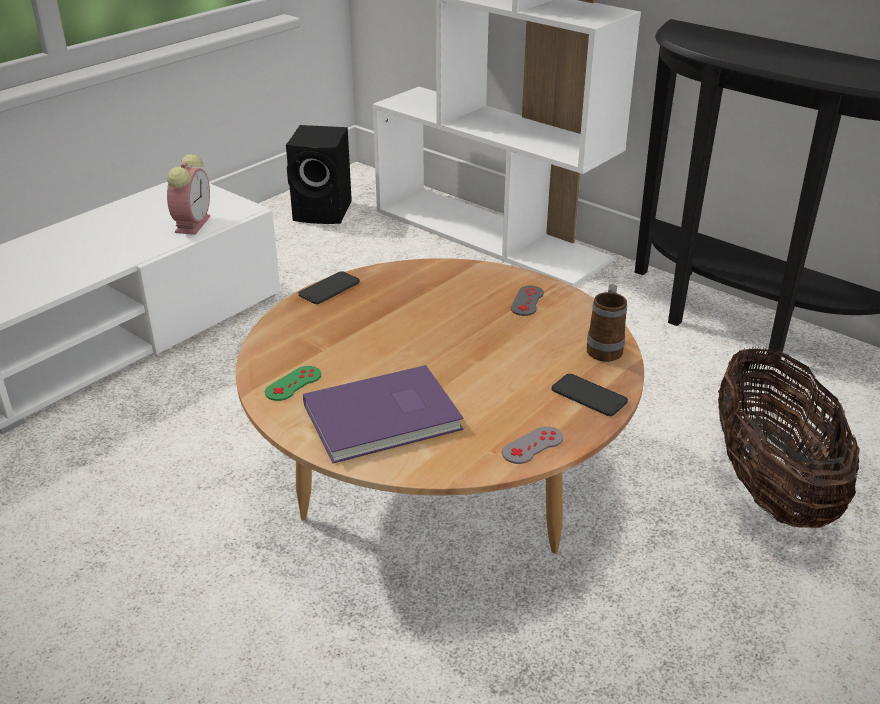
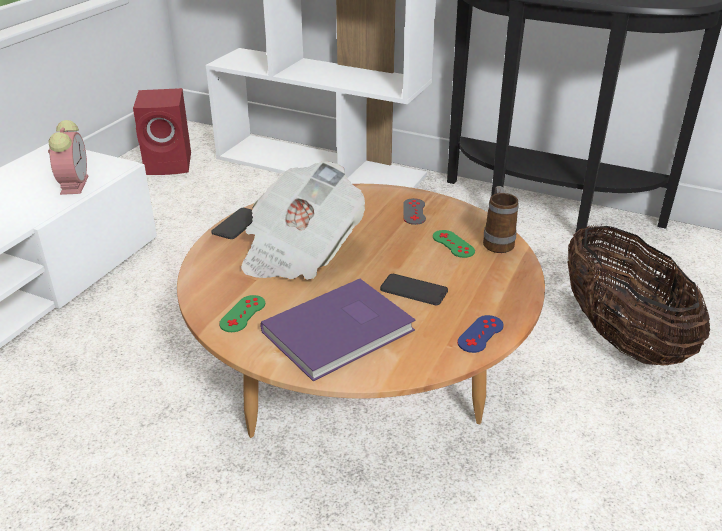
camera: 15 degrees left, 0 degrees up
black speaker [286,125,352,224] -> red speaker [133,88,191,175]
grey game controller [502,426,563,464] -> blue game controller [457,315,504,353]
phone [552,374,628,416] -> phone moved to [380,274,448,305]
none -> newspaper [241,161,365,280]
none -> green game controller [433,230,475,258]

